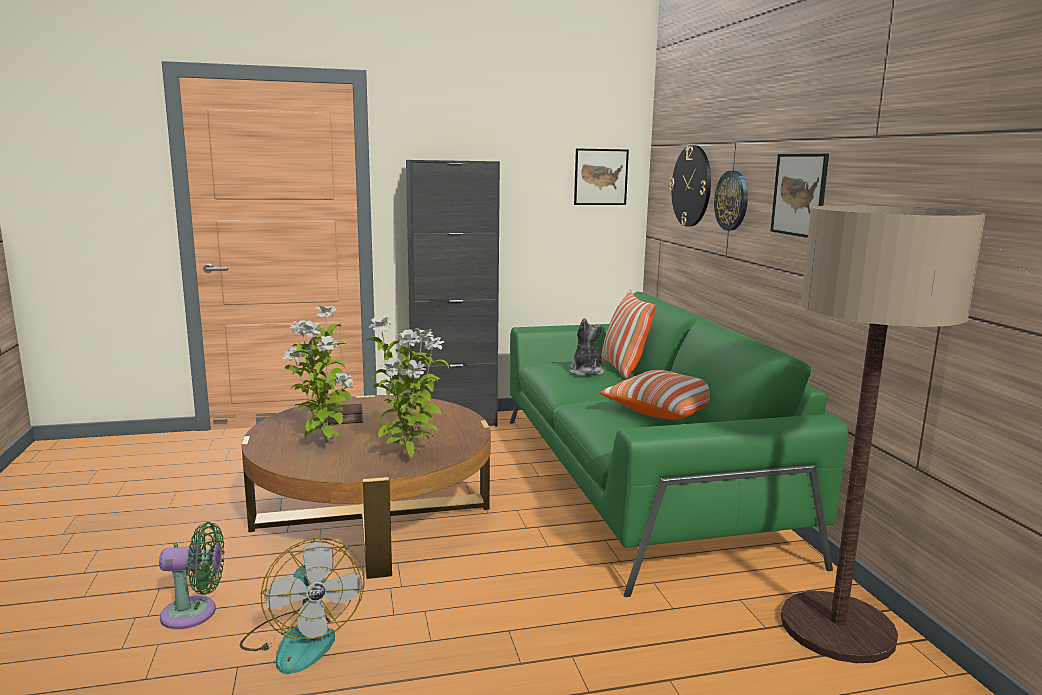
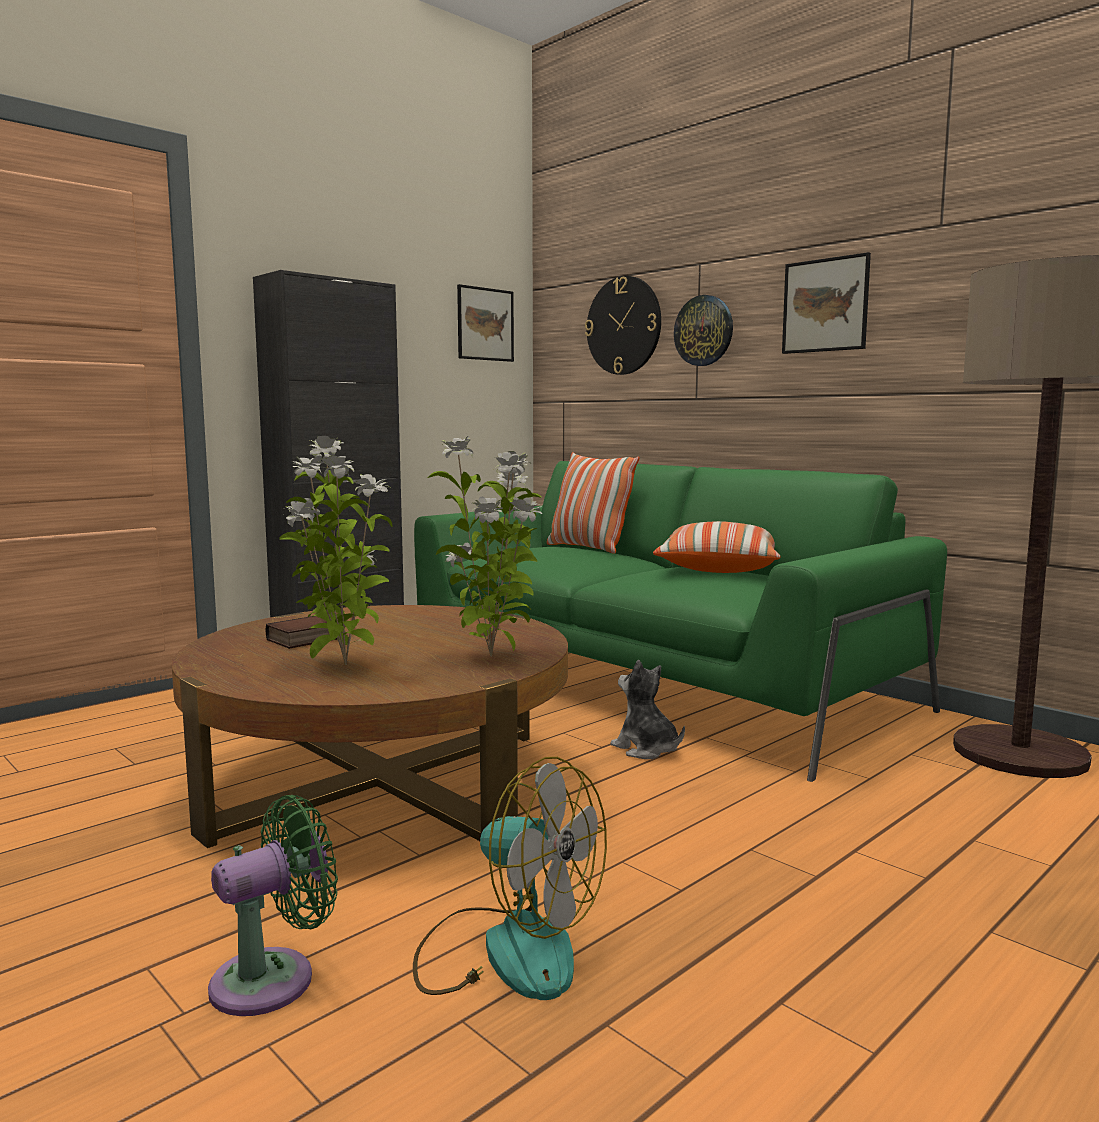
camera: 30 degrees left, 5 degrees down
plush toy [570,318,604,376] -> plush toy moved to [610,660,685,759]

